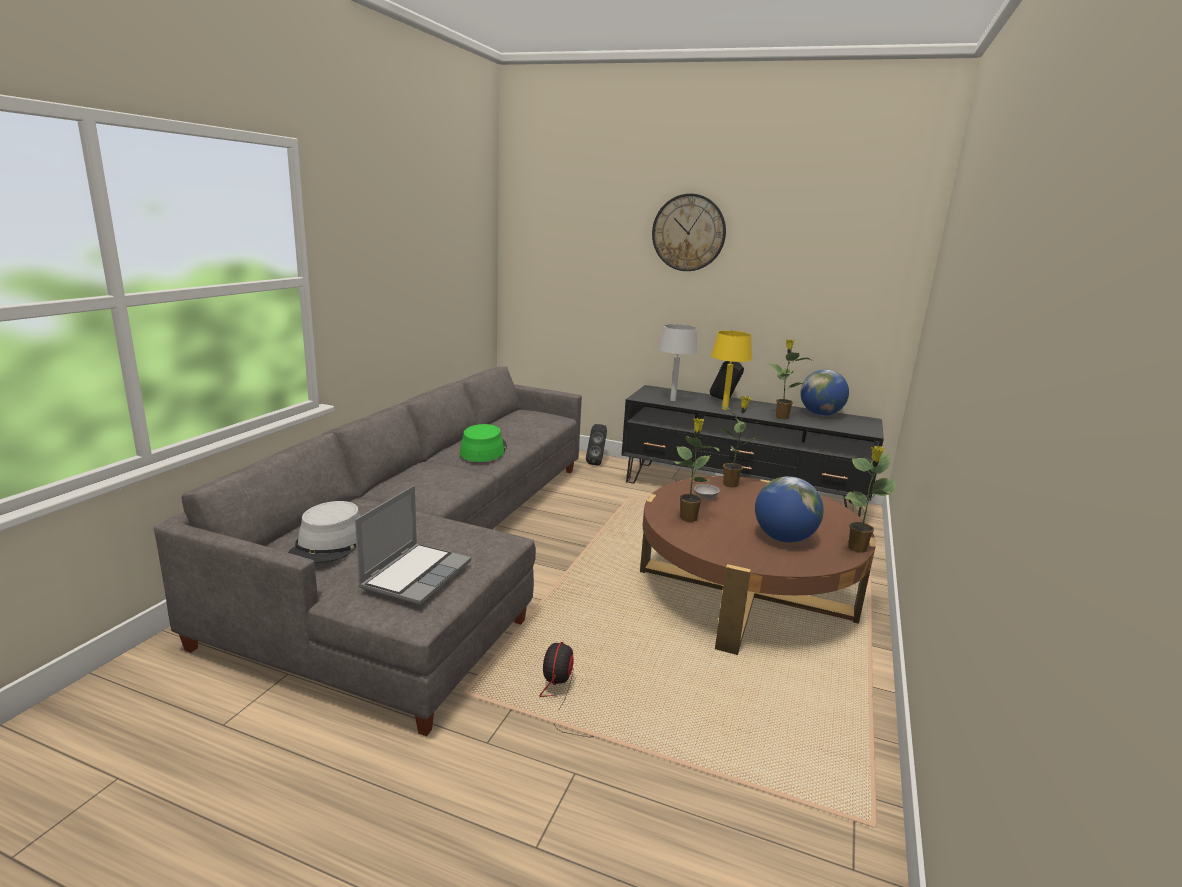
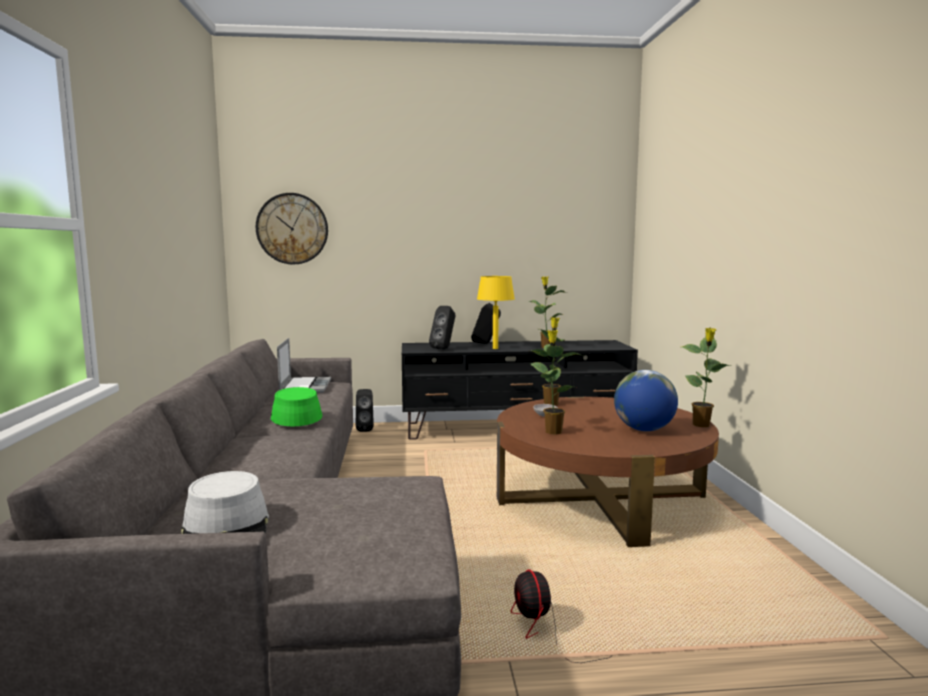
camera: 25 degrees left, 10 degrees down
laptop [355,485,471,605] -> laptop moved to [277,338,331,393]
wall clock [652,194,726,271] -> wall clock moved to [256,193,328,265]
grey table lamp [658,324,698,401] -> black speaker [429,306,455,349]
globe [800,369,849,416] -> none

